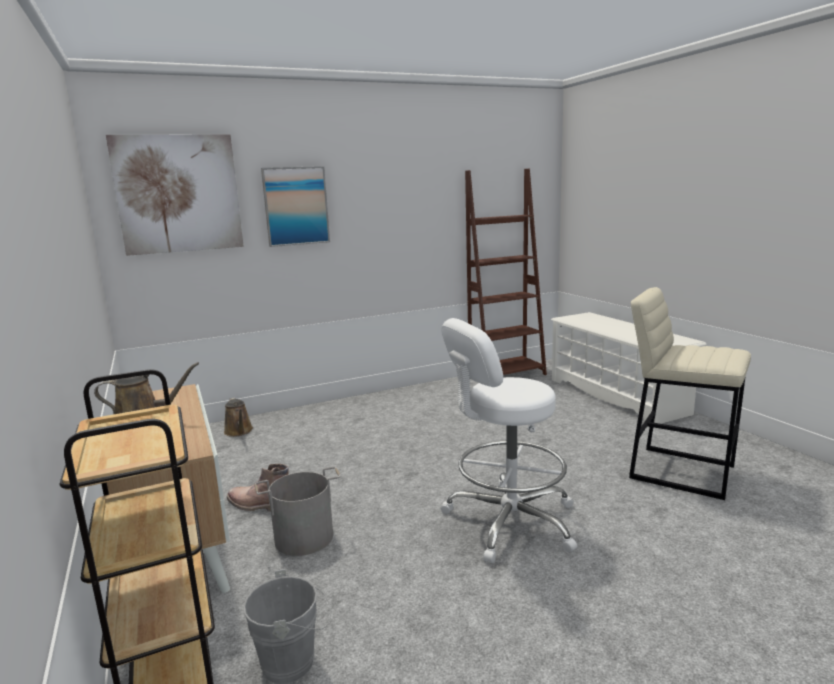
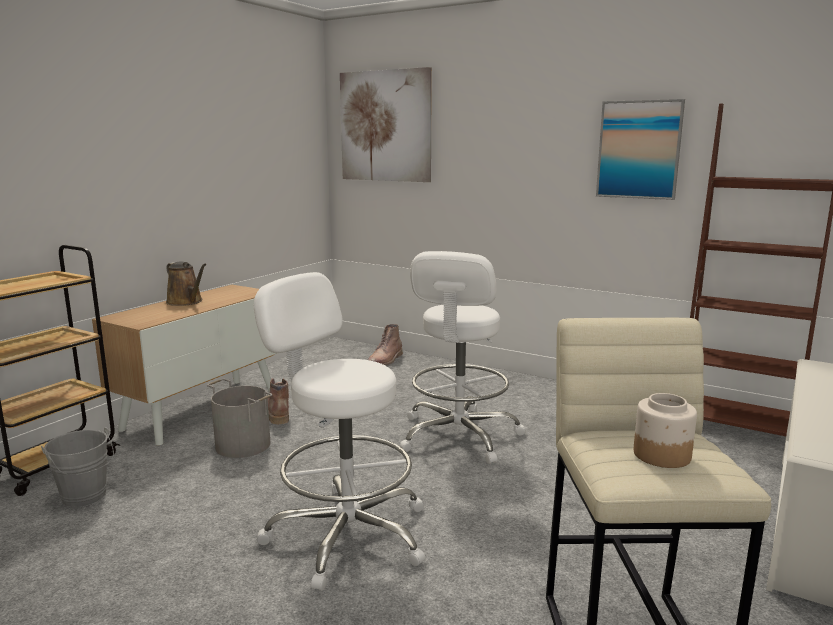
camera: 55 degrees right, 0 degrees up
brown watering can [224,397,253,437] -> brown boot [367,324,403,366]
picture [261,166,330,247] -> picture moved to [596,99,685,200]
none -> white stool [400,251,526,464]
none -> jar [634,393,697,468]

